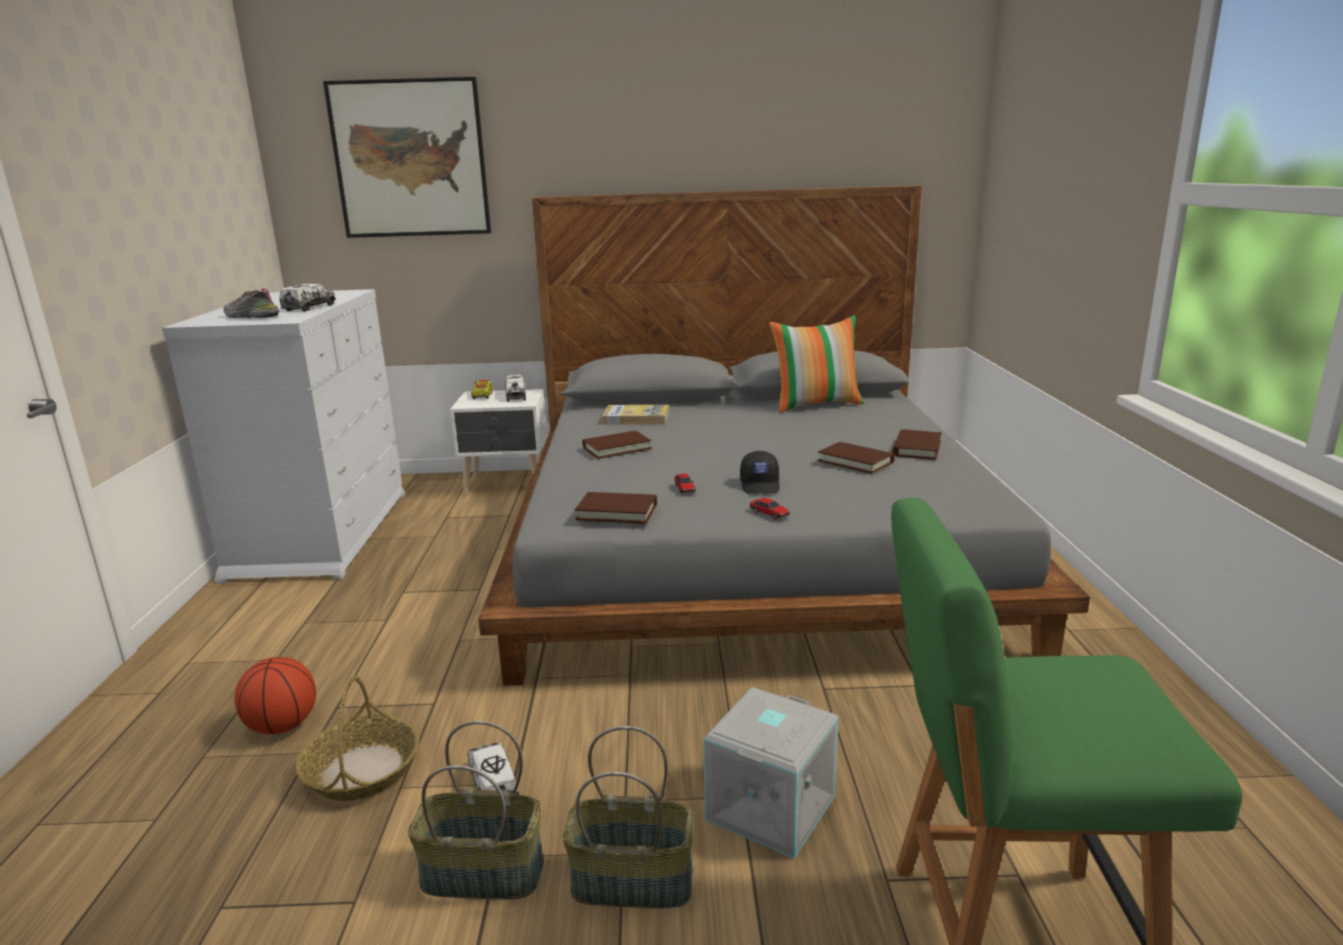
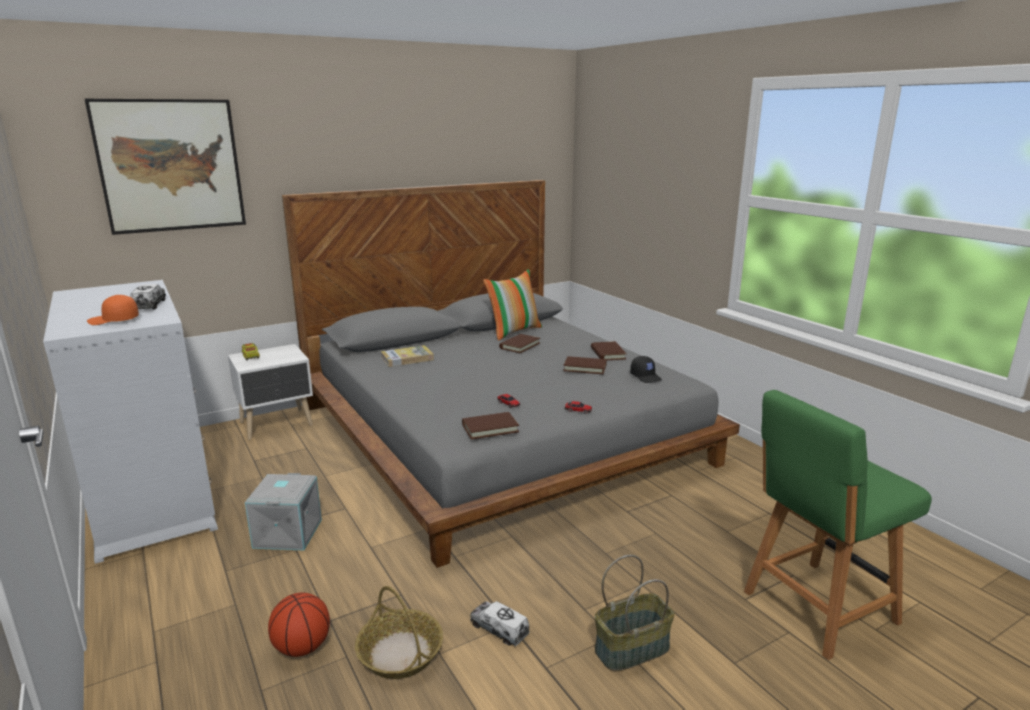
camera: 30 degrees left, 0 degrees up
shoe [224,288,279,318] -> orange cap [87,295,139,325]
basket [408,721,544,900] -> none
toy truck [506,374,526,402] -> none
brown book [582,431,652,459] -> brown book moved to [499,334,540,353]
grey storage box [703,687,839,859] -> grey storage box moved to [245,473,322,550]
black cap [740,451,780,494] -> black cap moved to [630,356,662,383]

